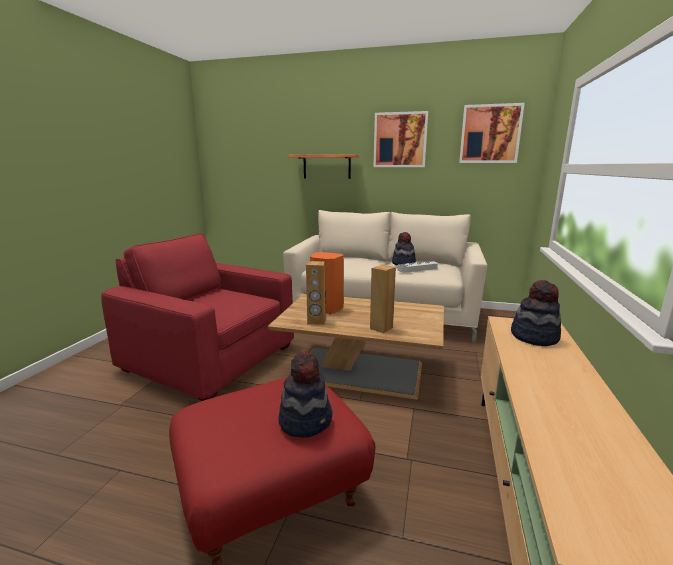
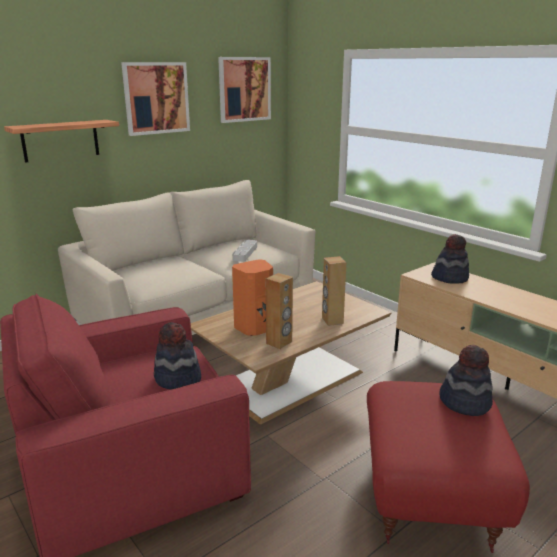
camera: 55 degrees left, 5 degrees up
hat [392,232,416,266] -> hat moved to [154,322,201,389]

